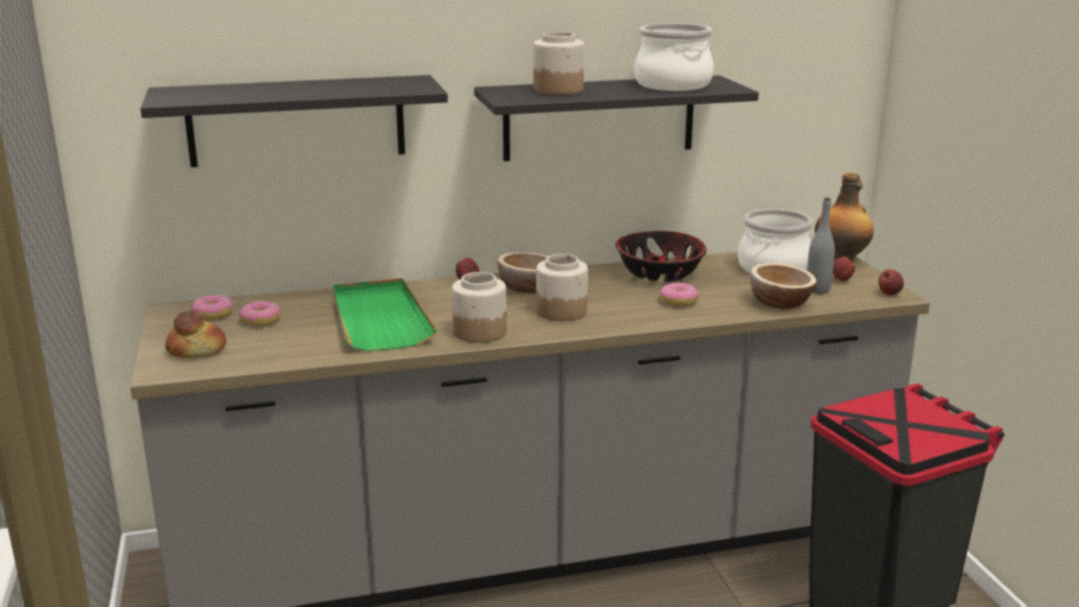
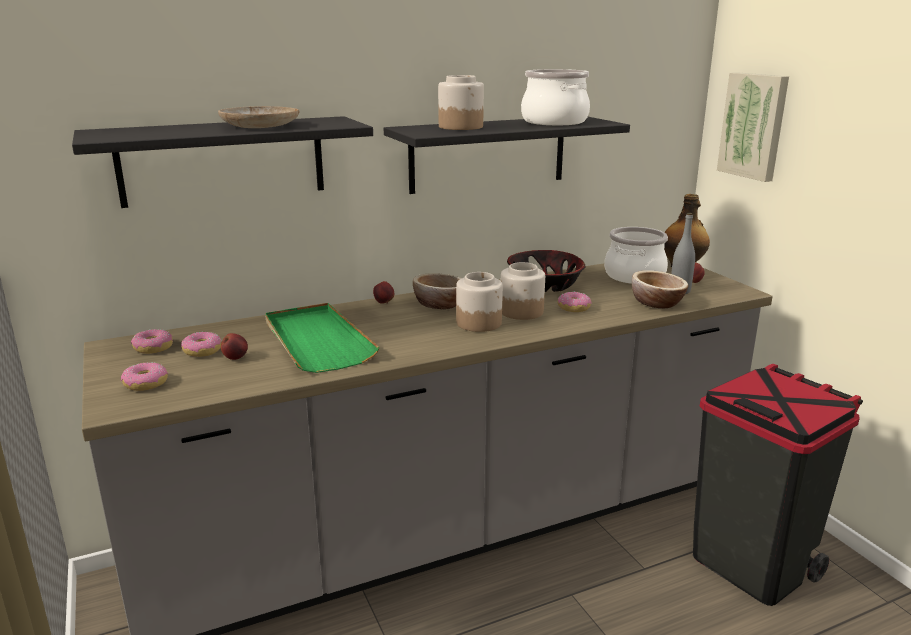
camera: 10 degrees left, 0 degrees up
bread [165,311,226,358] -> donut [121,362,168,391]
jar [452,272,507,343] -> jar moved to [501,262,545,320]
apple [878,269,904,295] -> apple moved to [221,333,248,360]
none -> beige plate [218,106,299,128]
none -> picture [717,72,789,182]

